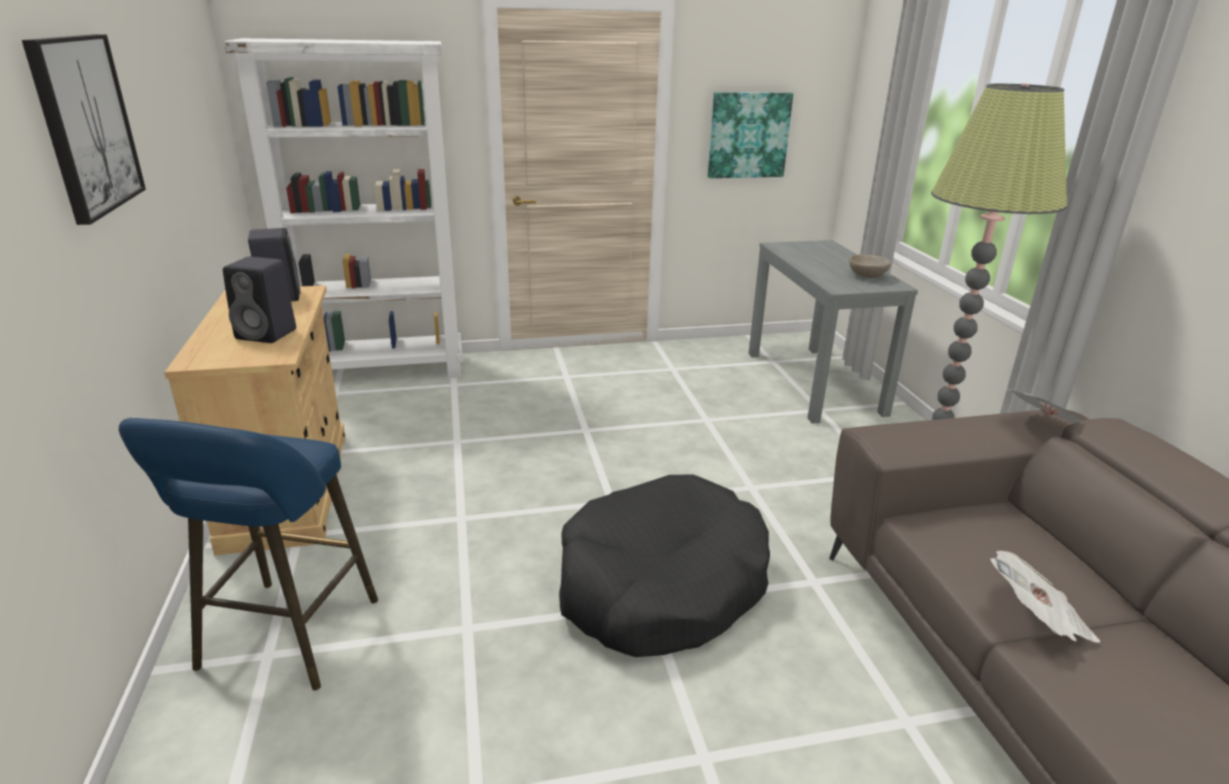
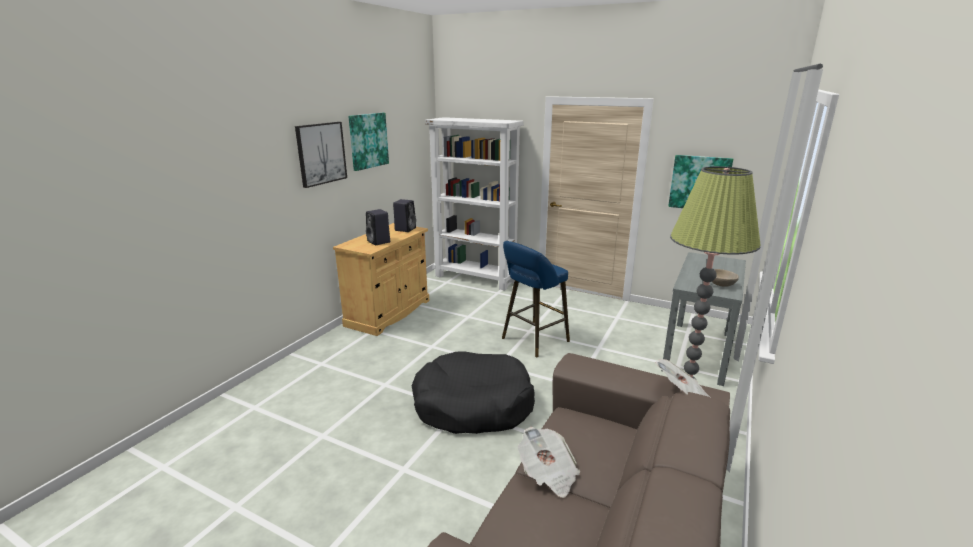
camera: 40 degrees right, 5 degrees down
blue stool [119,418,378,690] -> blue stool moved to [502,241,570,357]
none -> picture [348,113,389,171]

